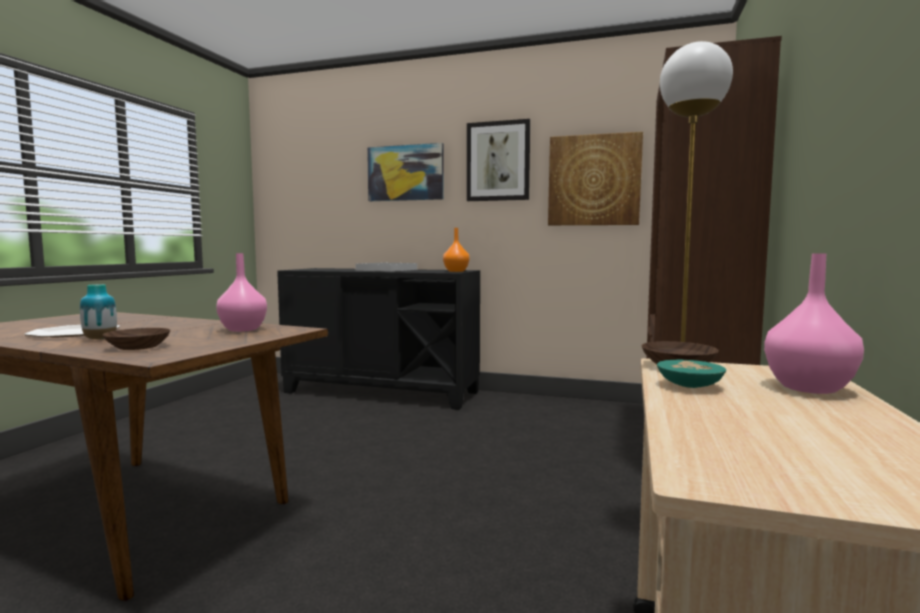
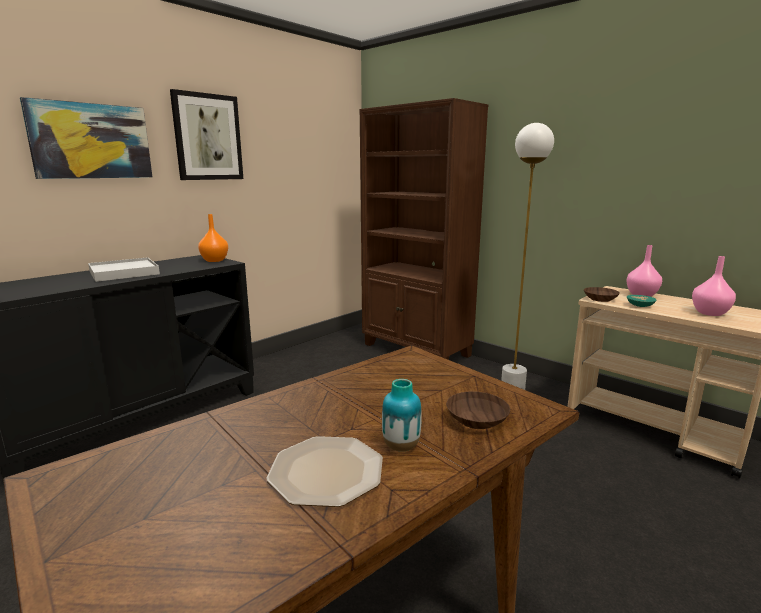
camera: 65 degrees left, 10 degrees up
pink vase [216,253,267,332] -> pink vase moved to [692,256,736,316]
picture [548,132,643,225] -> none

